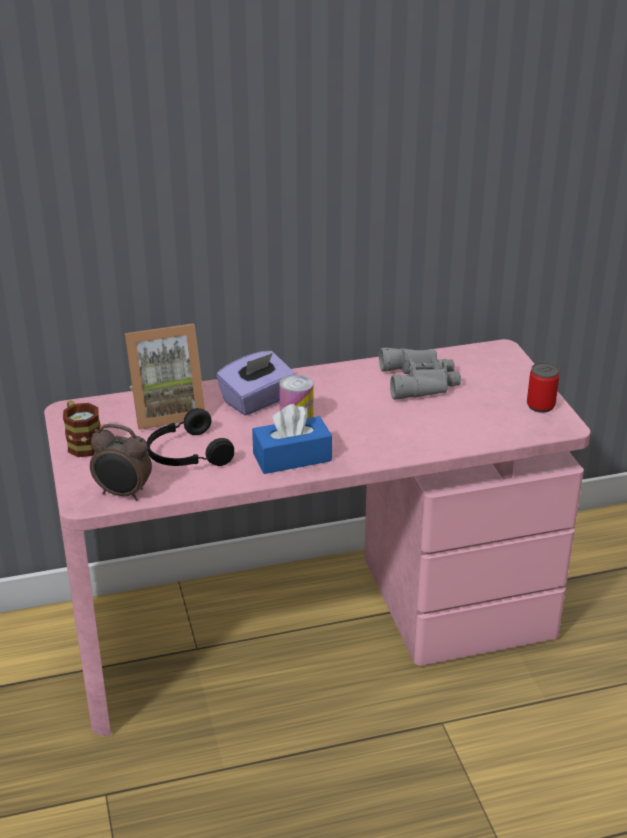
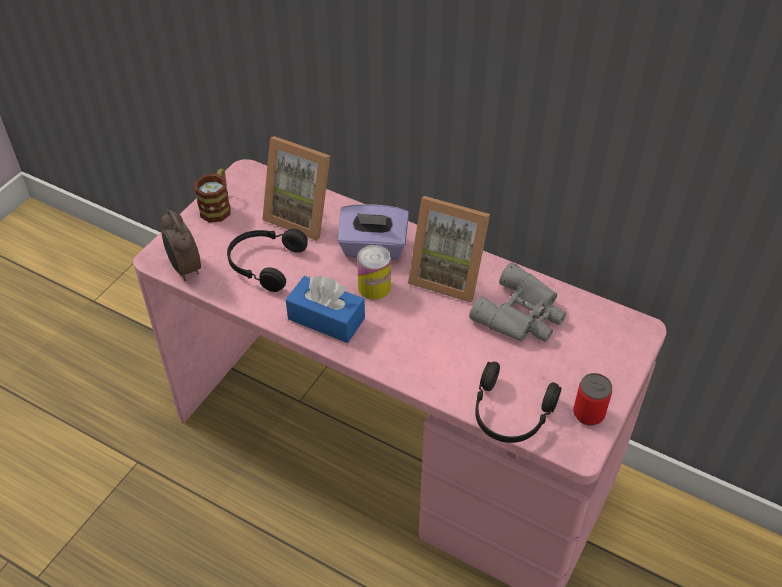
camera: 45 degrees right, 15 degrees up
none -> picture frame [408,196,490,303]
none -> black headphones [475,362,562,443]

